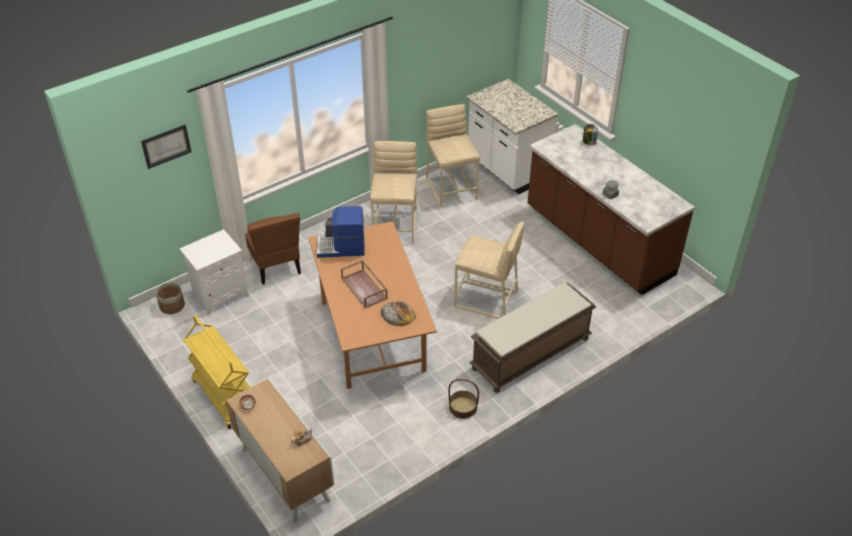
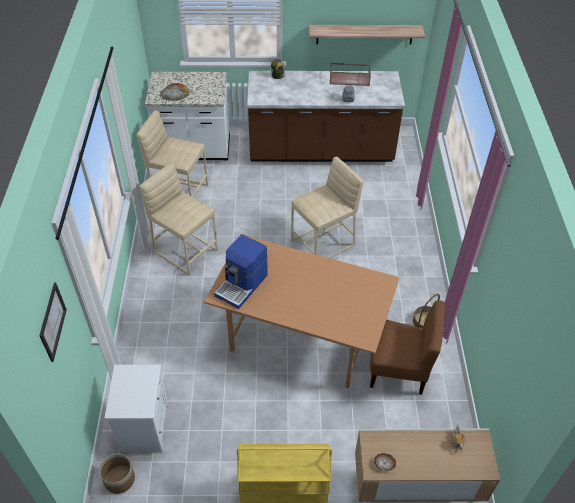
camera: 55 degrees left, 5 degrees up
brown chair [245,213,301,285] -> brown chair moved to [370,300,445,395]
brown tray [341,260,388,309] -> brown tray moved to [330,63,371,86]
bread [380,301,416,326] -> bread moved to [161,83,190,101]
brown bench [469,283,596,393] -> none
none -> shelf [309,25,425,45]

